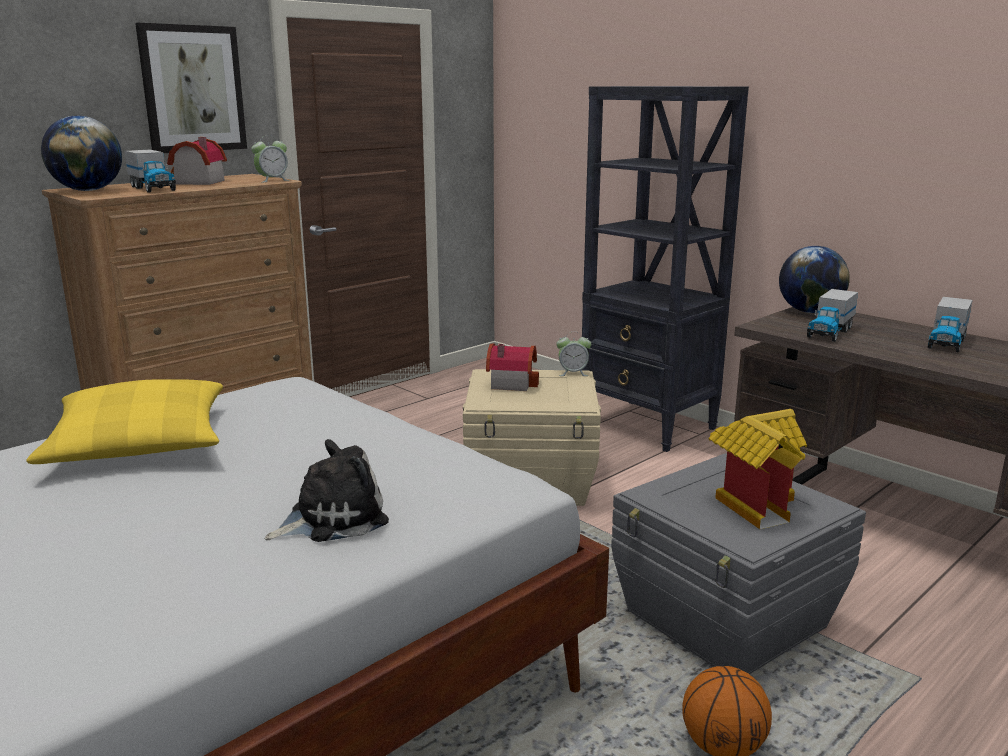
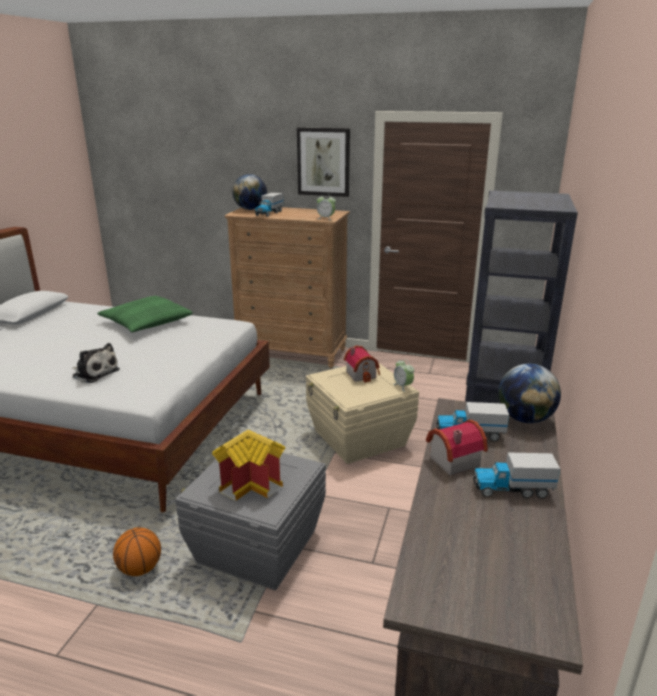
camera: 60 degrees right, 5 degrees up
yellow pillow [26,379,223,464] -> green pillow [97,296,193,332]
toy house [167,137,227,185] -> toy house moved to [426,419,488,476]

